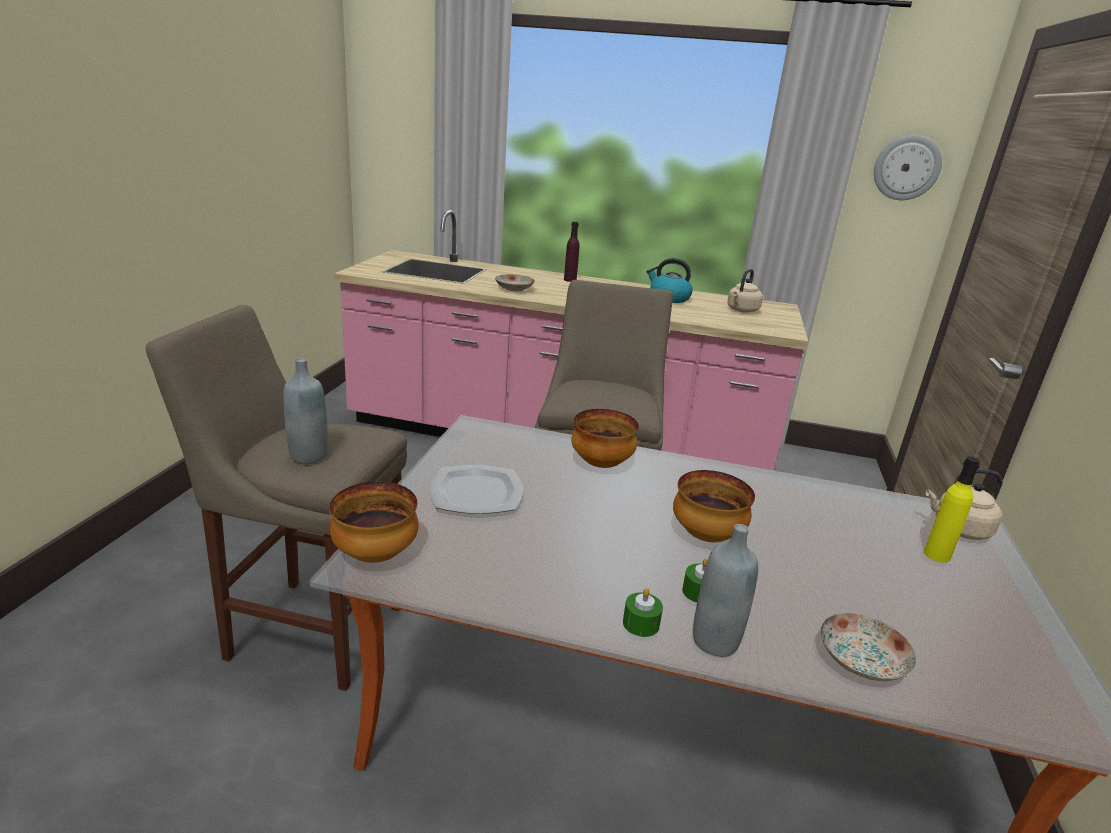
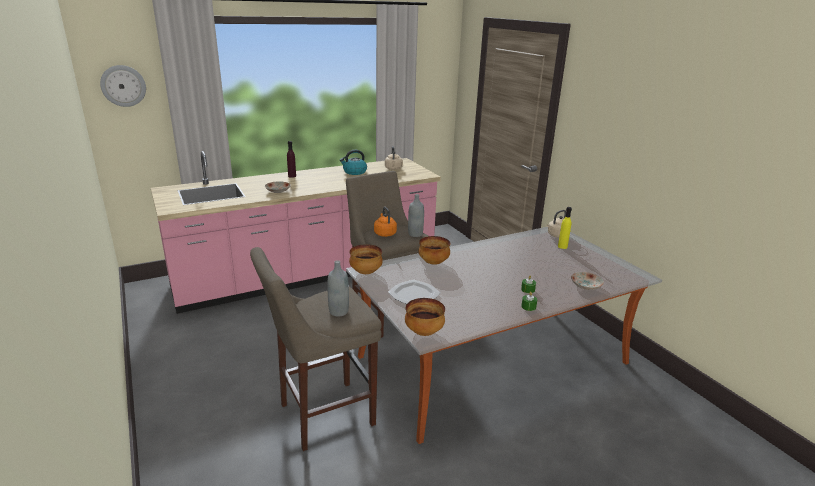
camera: 40 degrees left, 0 degrees up
bowl [673,470,755,542] -> bowl moved to [349,244,383,274]
grey bottle [693,524,758,657] -> grey bottle moved to [408,194,424,237]
wall clock [874,135,942,200] -> wall clock moved to [100,65,146,107]
none -> orange kettle [374,207,397,237]

